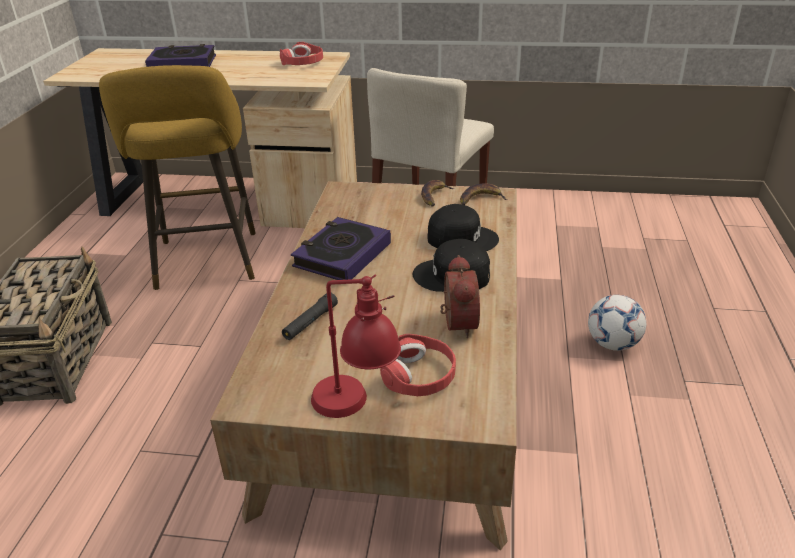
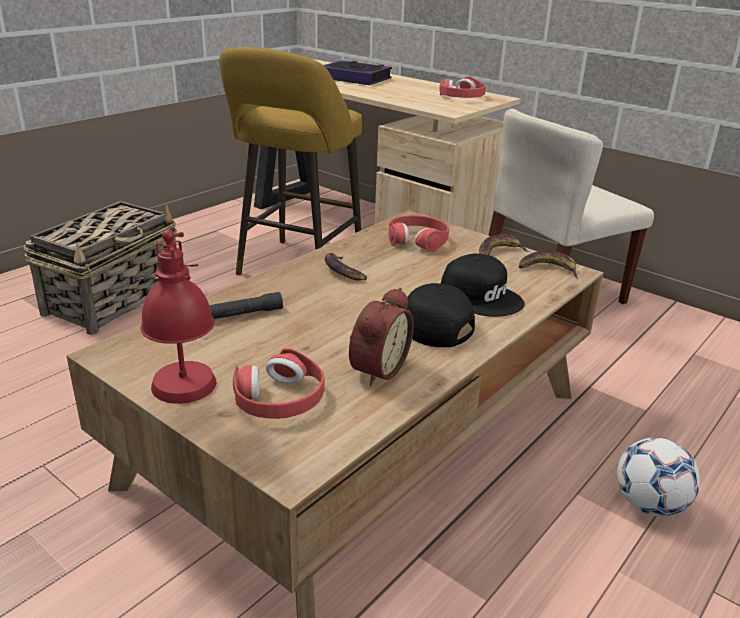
camera: 30 degrees right, 5 degrees down
book [291,217,391,280] -> banana [325,253,367,281]
none -> red headphones [389,215,449,252]

